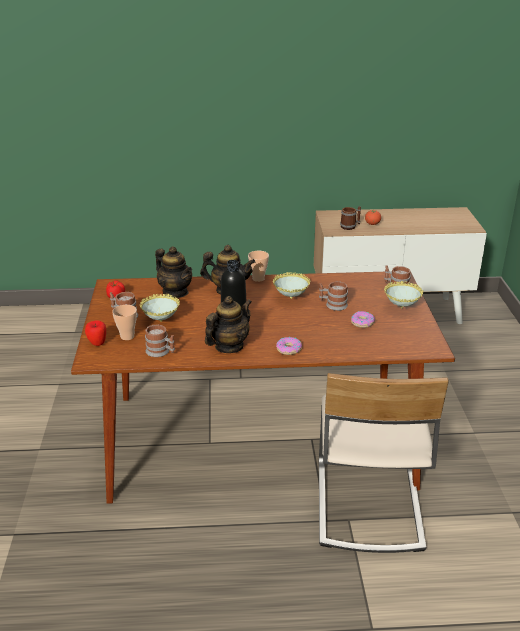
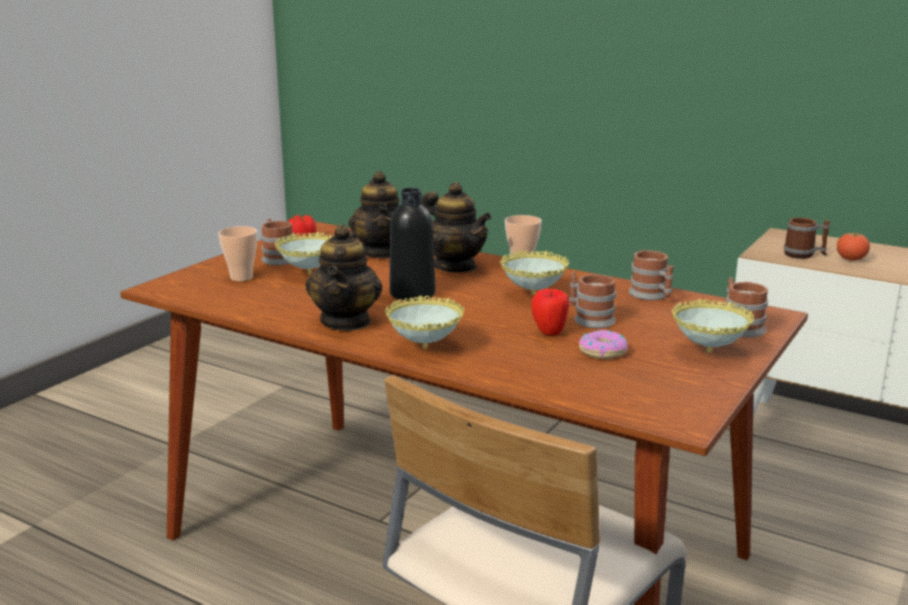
camera: 35 degrees right, 10 degrees down
apple [85,320,106,346] -> apple moved to [531,289,569,336]
mug [145,324,175,357] -> mug moved to [629,250,674,300]
teapot [205,296,252,353] -> teapot turned 105 degrees clockwise [306,224,382,331]
donut [276,337,302,355] -> bowl [385,296,464,349]

